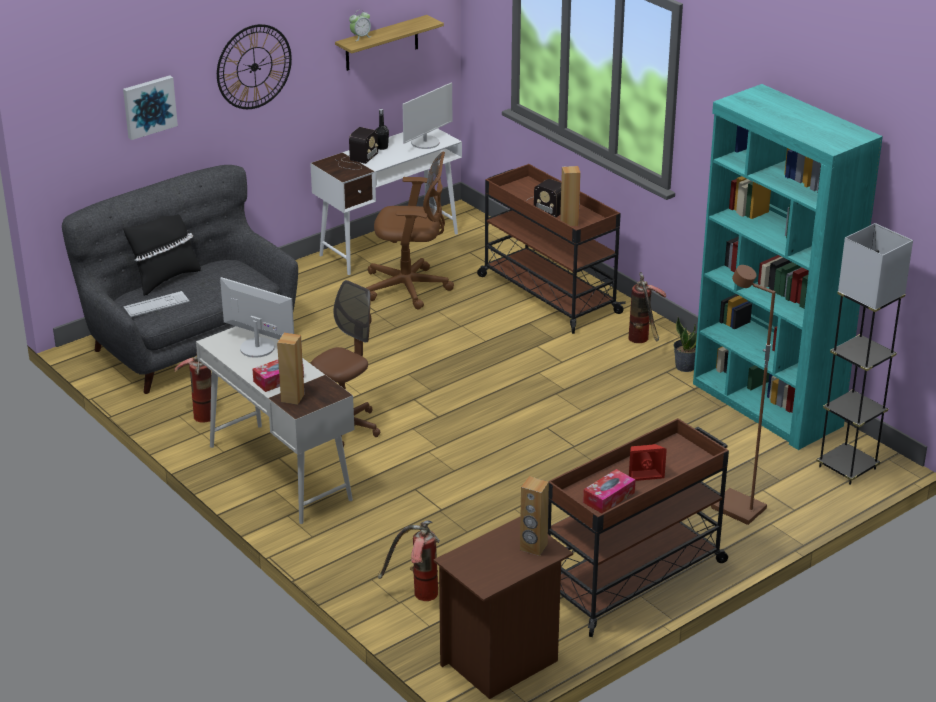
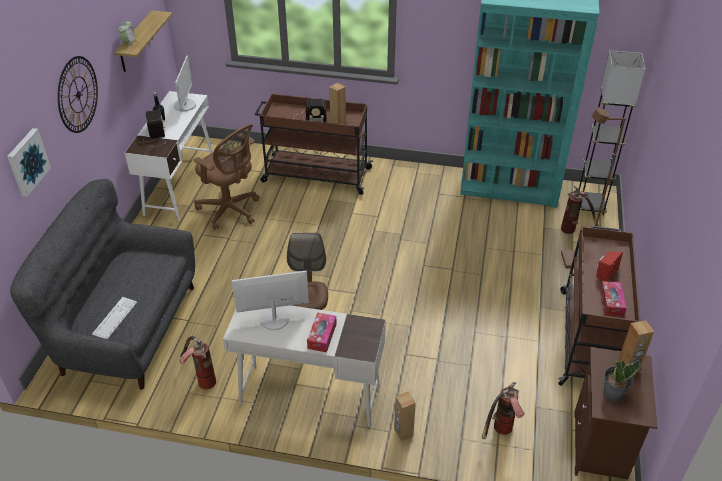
camera: 40 degrees left, 10 degrees up
black pillow [123,214,201,296] -> none
brown speaker [277,333,304,405] -> brown speaker moved to [394,391,416,441]
brown office chair [366,152,454,310] -> brown office chair turned 75 degrees clockwise [194,124,260,230]
fire extinguisher [628,272,666,343] -> fire extinguisher moved to [561,186,599,234]
potted plant [673,317,697,372] -> potted plant moved to [603,360,641,401]

